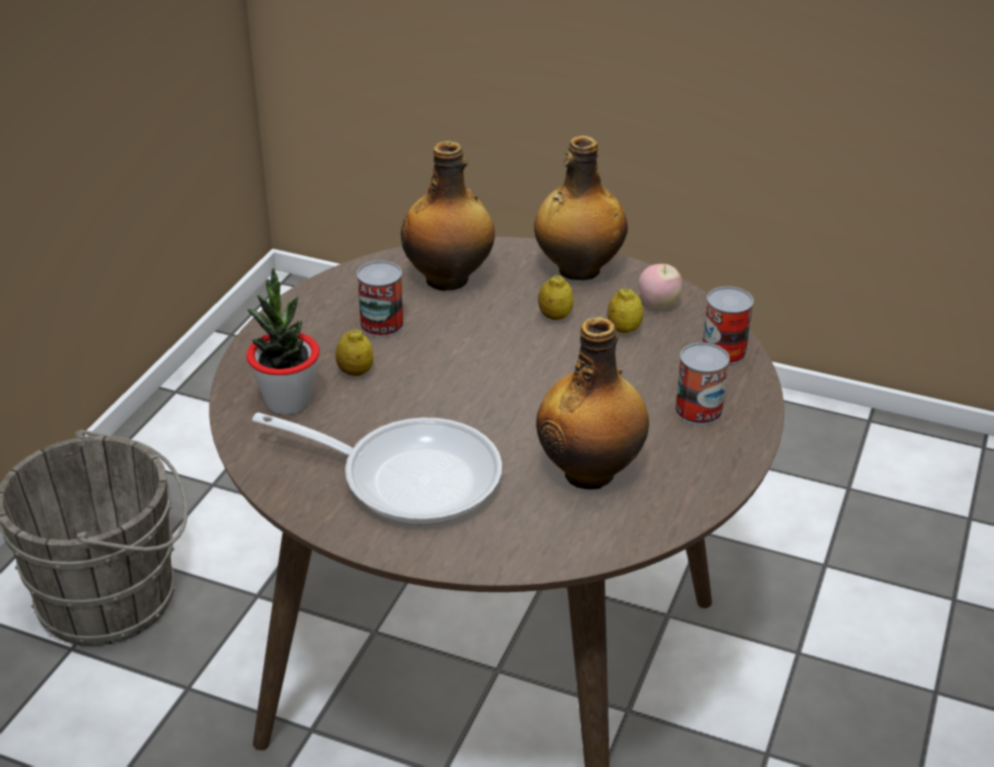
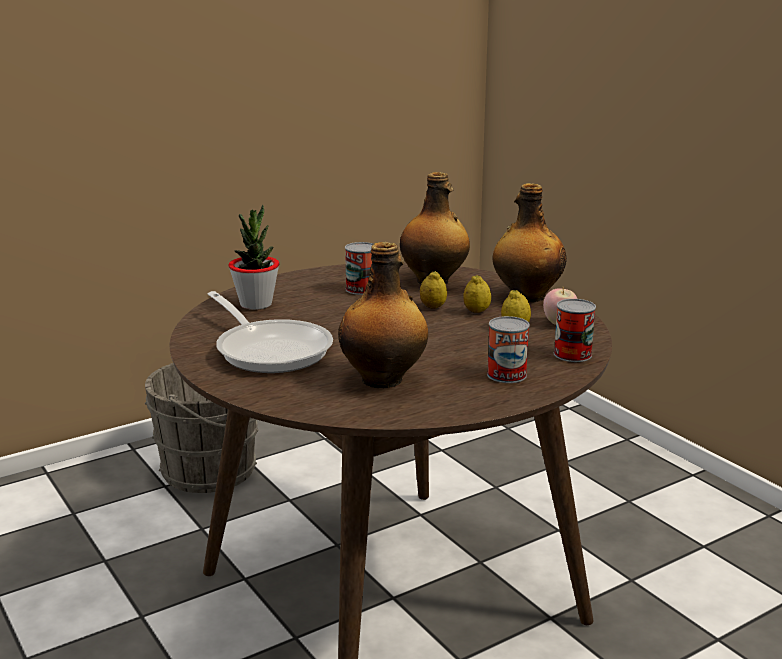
camera: 35 degrees right, 15 degrees down
lemon [336,329,373,376] -> lemon moved to [420,271,447,309]

